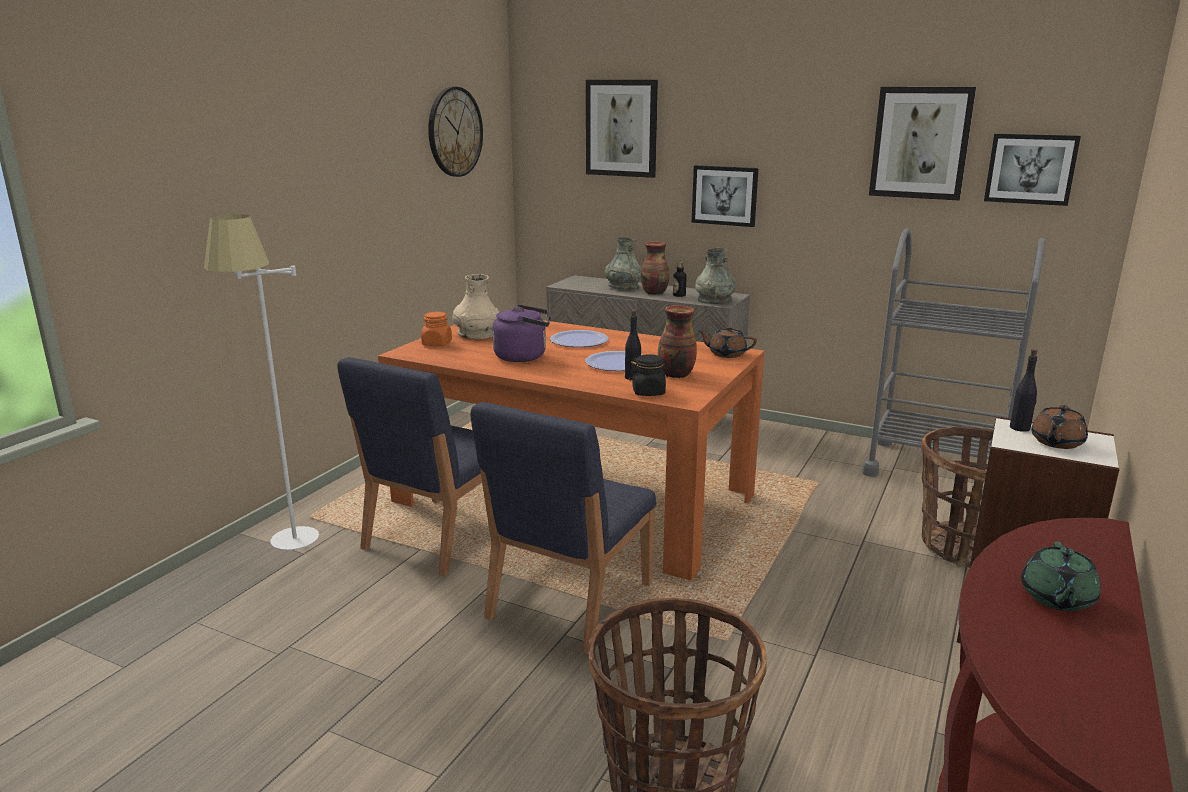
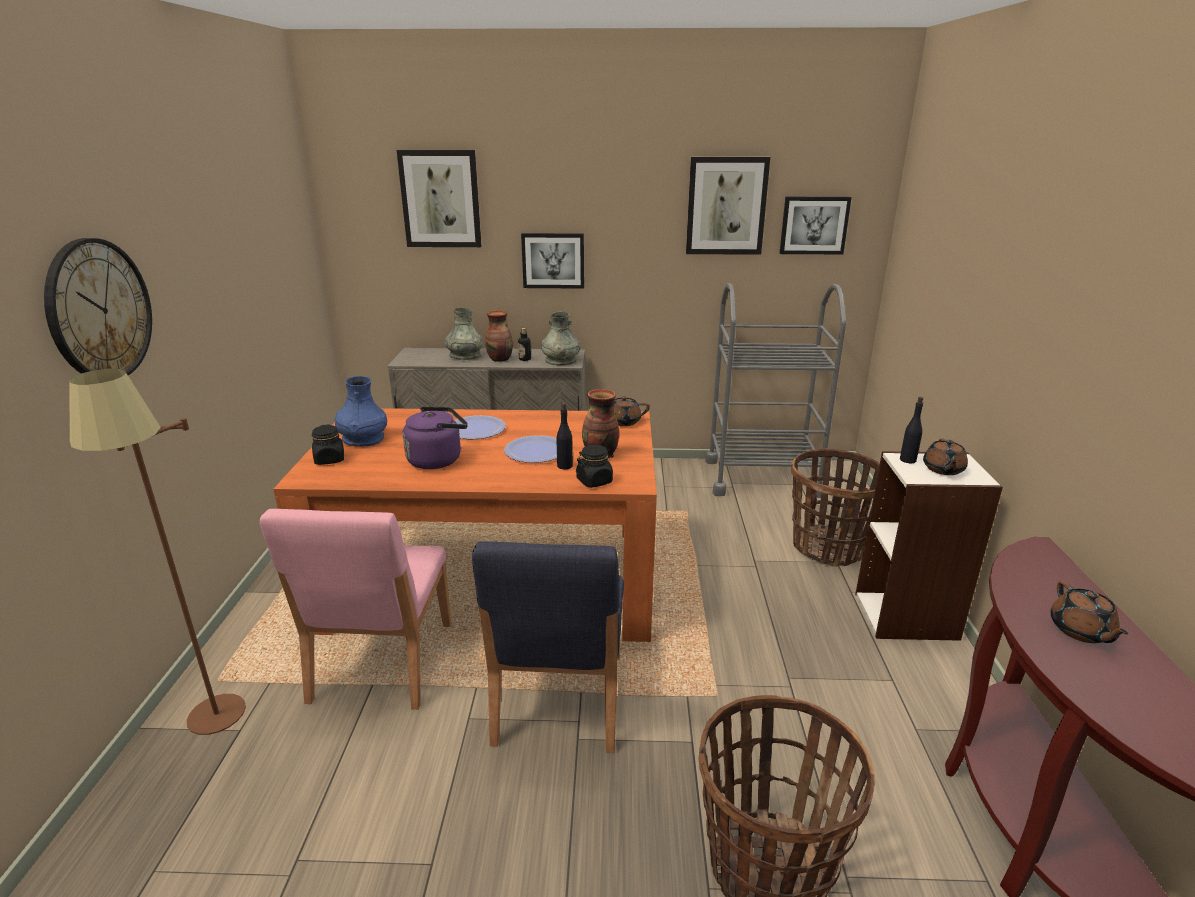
camera: 25 degrees left, 5 degrees up
white floor lamp [204,214,319,551] -> brown floor lamp [69,369,246,735]
blue chair [337,357,482,576] -> pink chair [260,509,451,710]
orange jar [421,312,452,346] -> black jar [312,424,344,465]
wall clock [428,87,483,177] -> wall clock moved to [44,238,152,375]
beige vase [452,274,499,339] -> blue vase [335,376,387,447]
green teapot [1021,542,1101,611] -> brown teapot [1050,581,1128,643]

